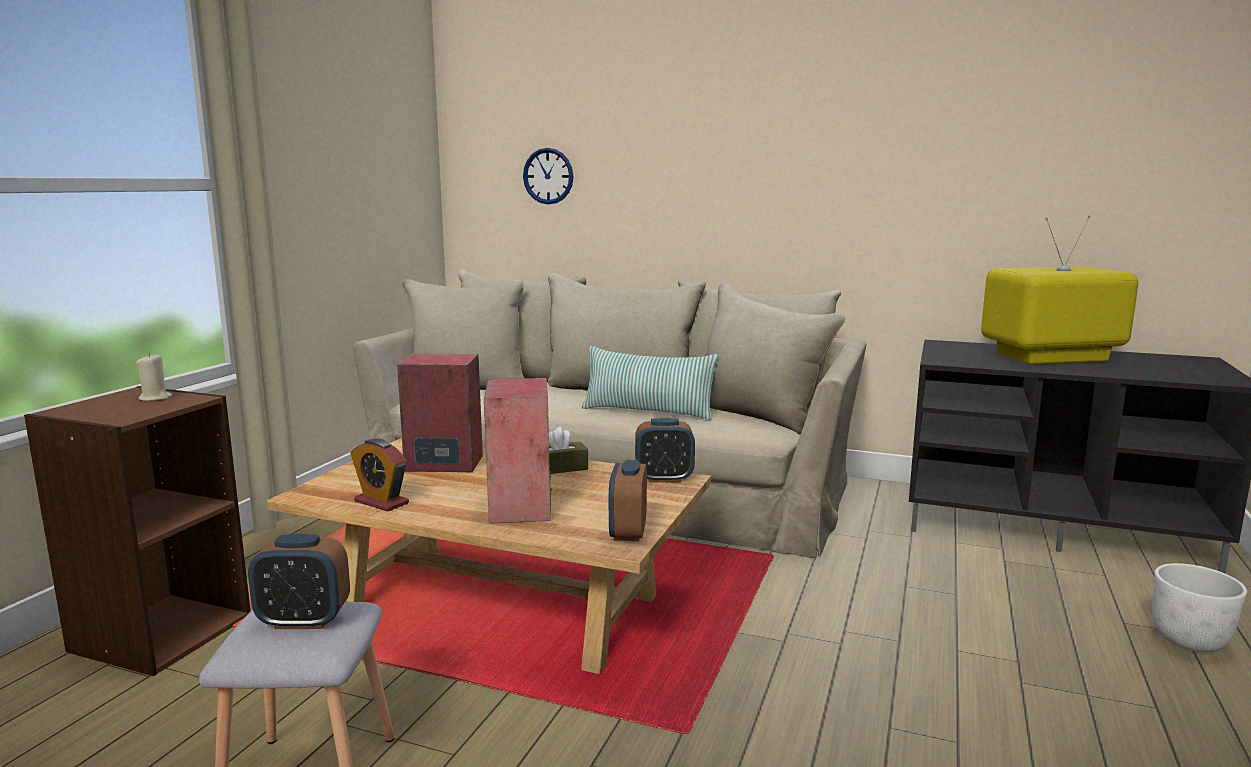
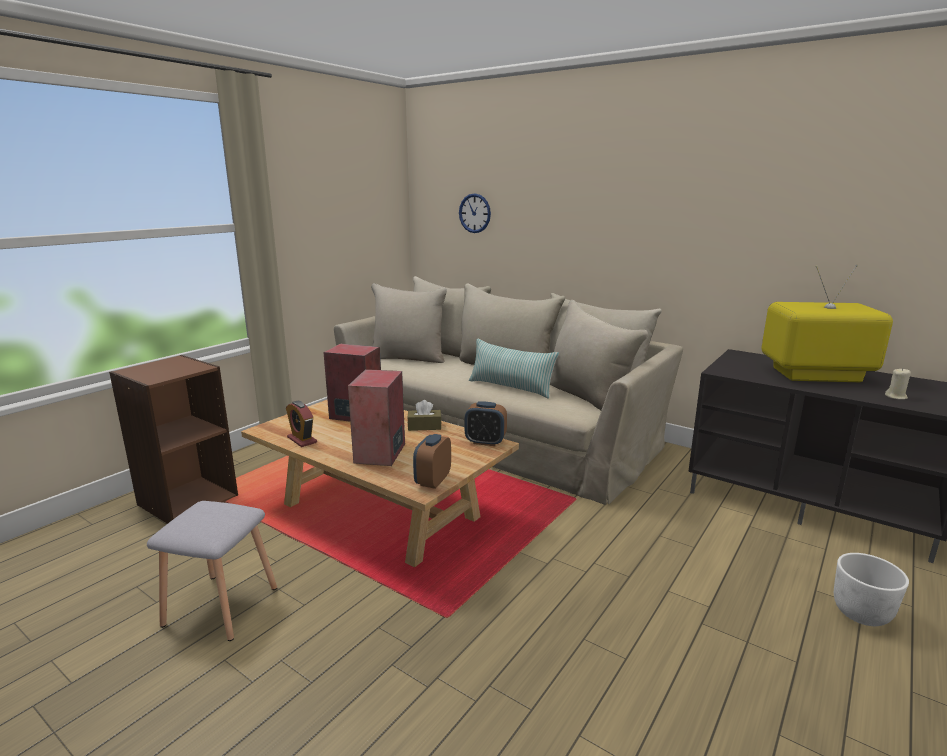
camera: 15 degrees right, 5 degrees up
beige candle [136,353,172,401] -> beige candle moved to [885,368,911,400]
alarm clock [248,534,350,629] -> none

